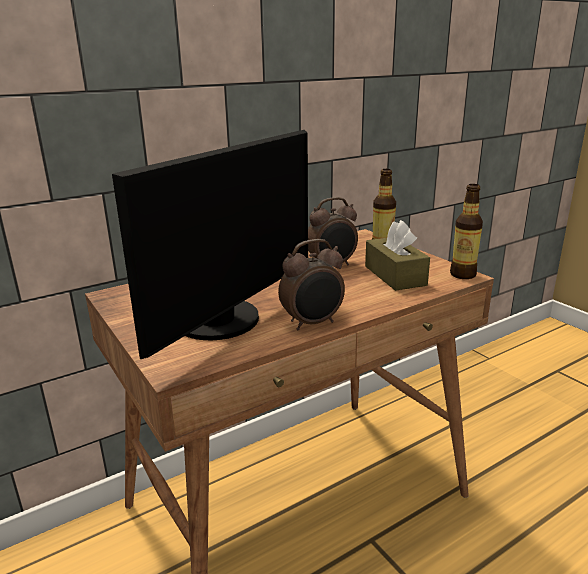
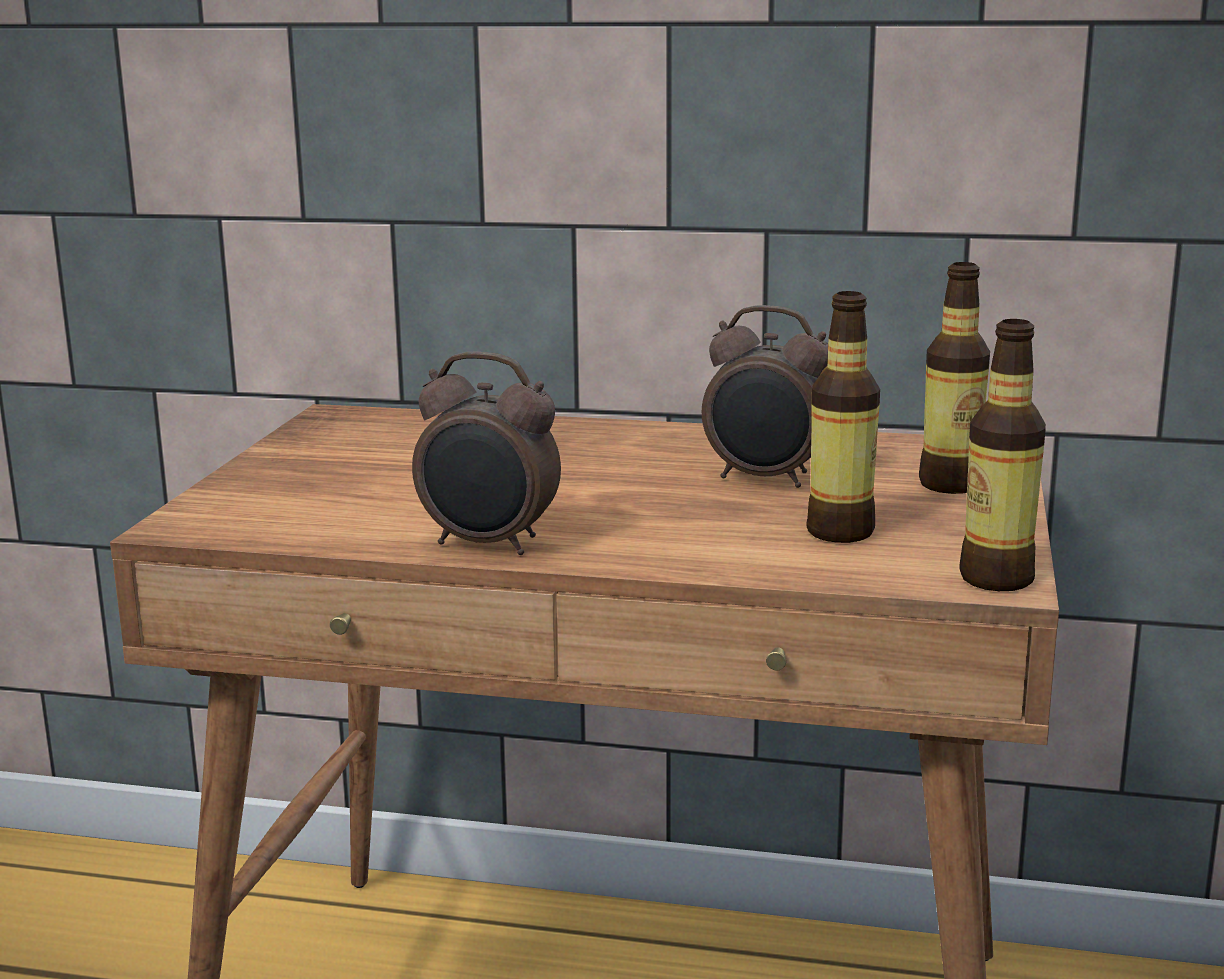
camera: 45 degrees right, 5 degrees down
monitor [112,130,308,359] -> none
brown tissue box [365,220,430,291] -> bottle [807,291,880,543]

